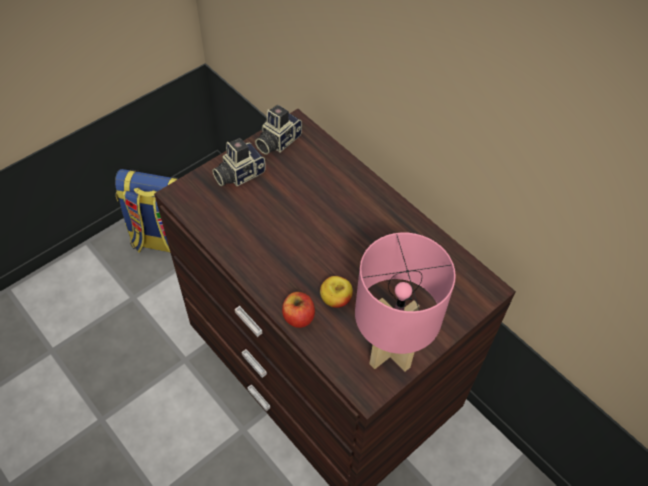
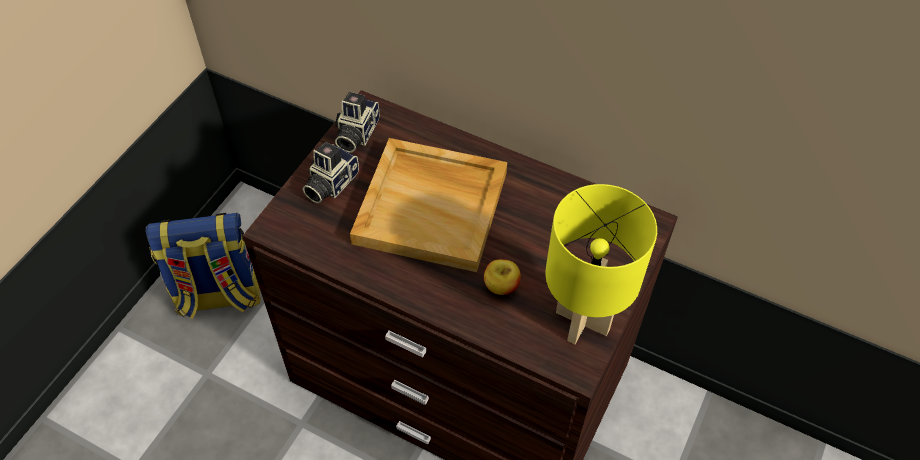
camera: 20 degrees left, 0 degrees up
apple [282,292,315,328] -> none
pink table lamp [355,233,456,372] -> yellow table lamp [545,184,657,344]
none -> beige tray [350,138,507,272]

